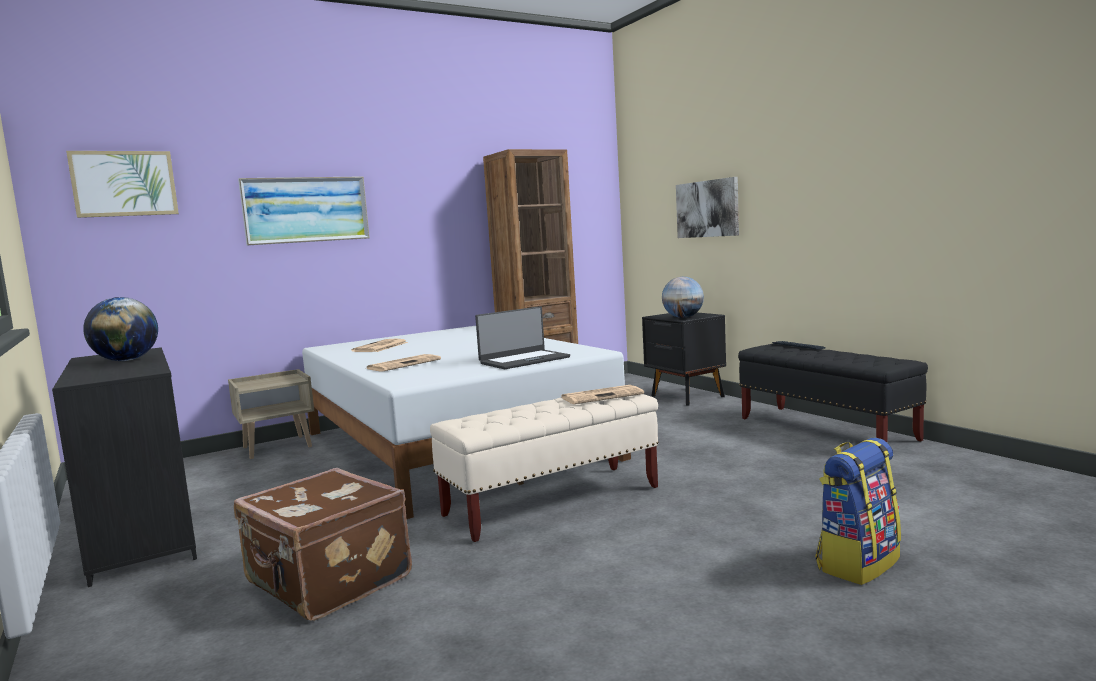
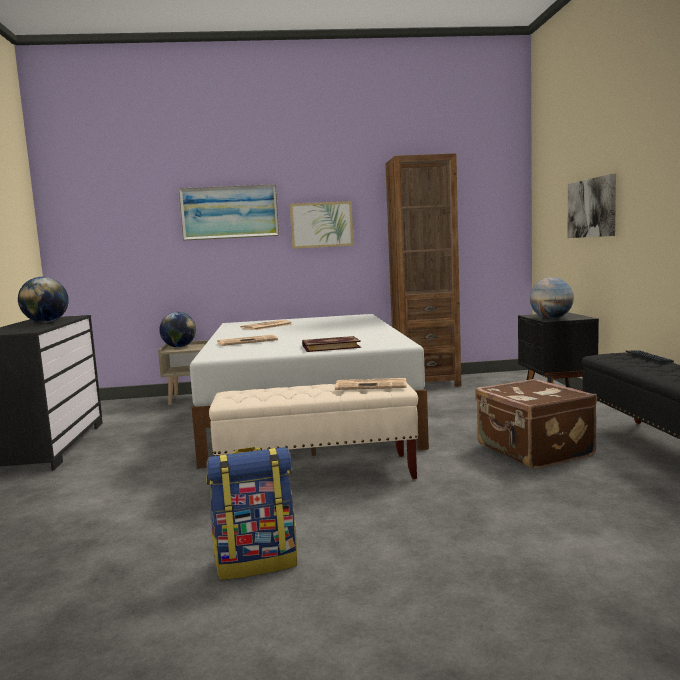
camera: 25 degrees right, 0 degrees up
picture [66,151,179,218] -> picture moved to [290,201,354,249]
brown suitcase [234,468,412,621] -> brown suitcase moved to [475,379,597,469]
laptop [475,306,570,369] -> book [302,336,361,352]
backpack [815,438,901,585] -> backpack moved to [206,447,297,580]
none -> globe [159,312,196,347]

